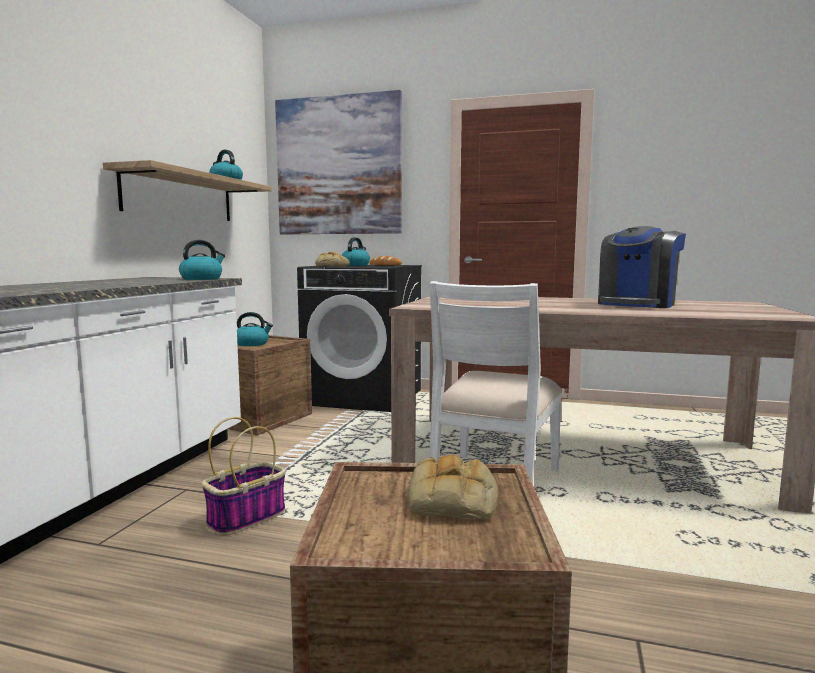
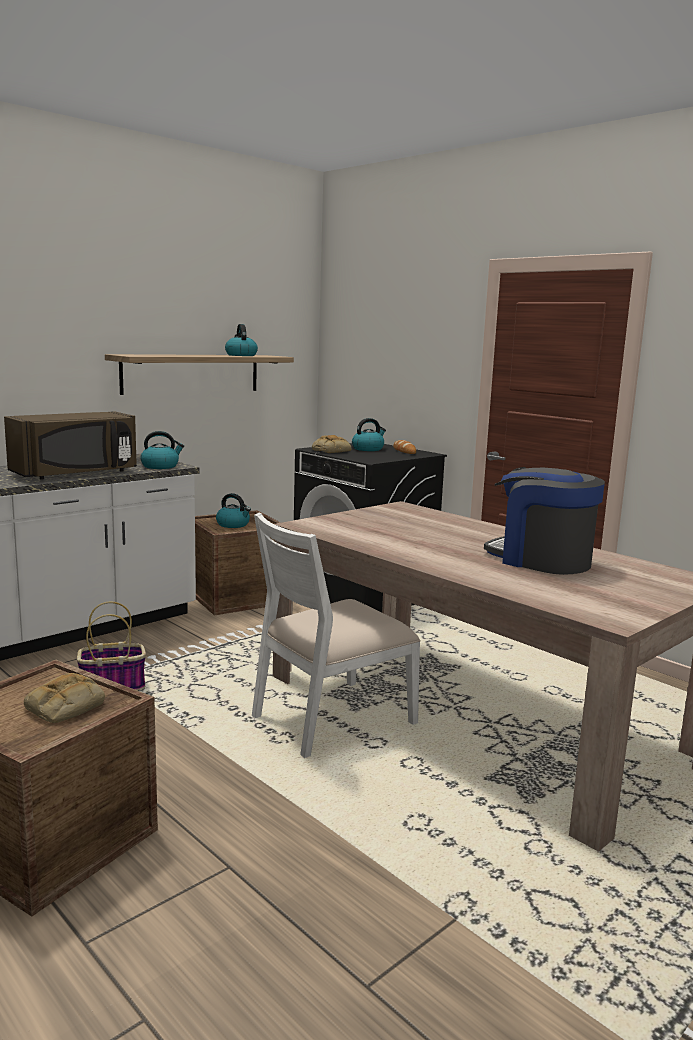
camera: 30 degrees right, 5 degrees up
picture [275,90,402,234] -> none
coffee machine [598,226,686,308] -> coffee machine turned 60 degrees clockwise [484,467,605,575]
none -> brown microwave [4,411,137,480]

